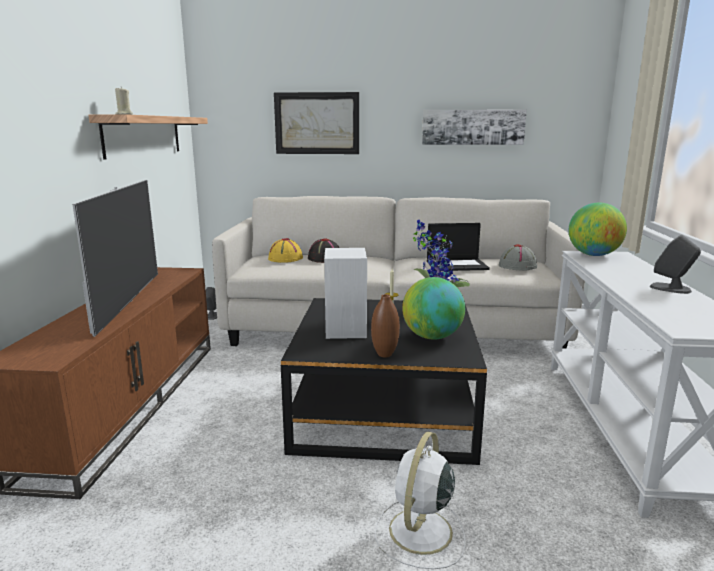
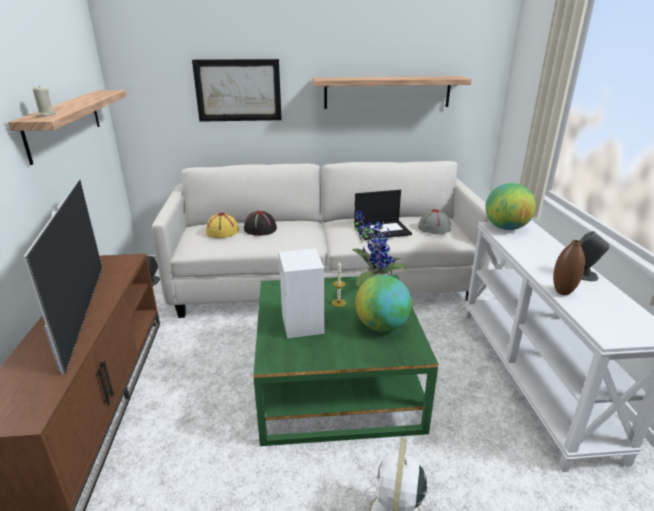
camera: 10 degrees left, 10 degrees up
black coffee table [281,298,487,465] -> green coffee table [254,275,438,446]
brown vase [371,294,400,358] -> brown vase moved to [553,240,585,295]
picture [422,110,527,145] -> shelf [313,76,471,109]

